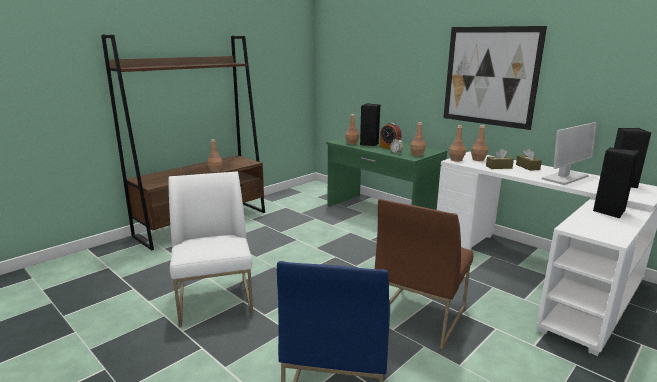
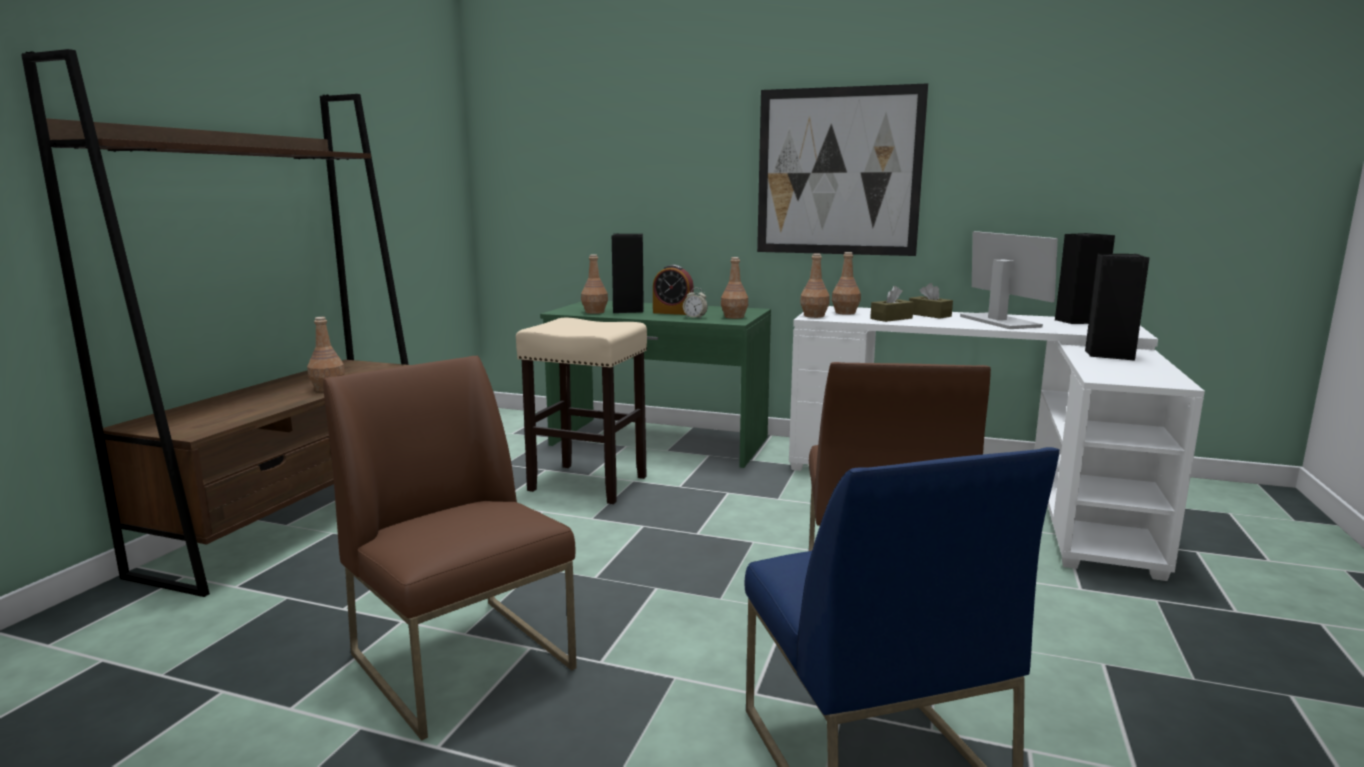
camera: 25 degrees left, 5 degrees down
white chair [169,171,253,327] -> brown chair [323,356,577,740]
monitor [542,122,597,185] -> monitor turned 45 degrees counterclockwise [960,231,1058,329]
none -> beige stool [516,318,647,504]

